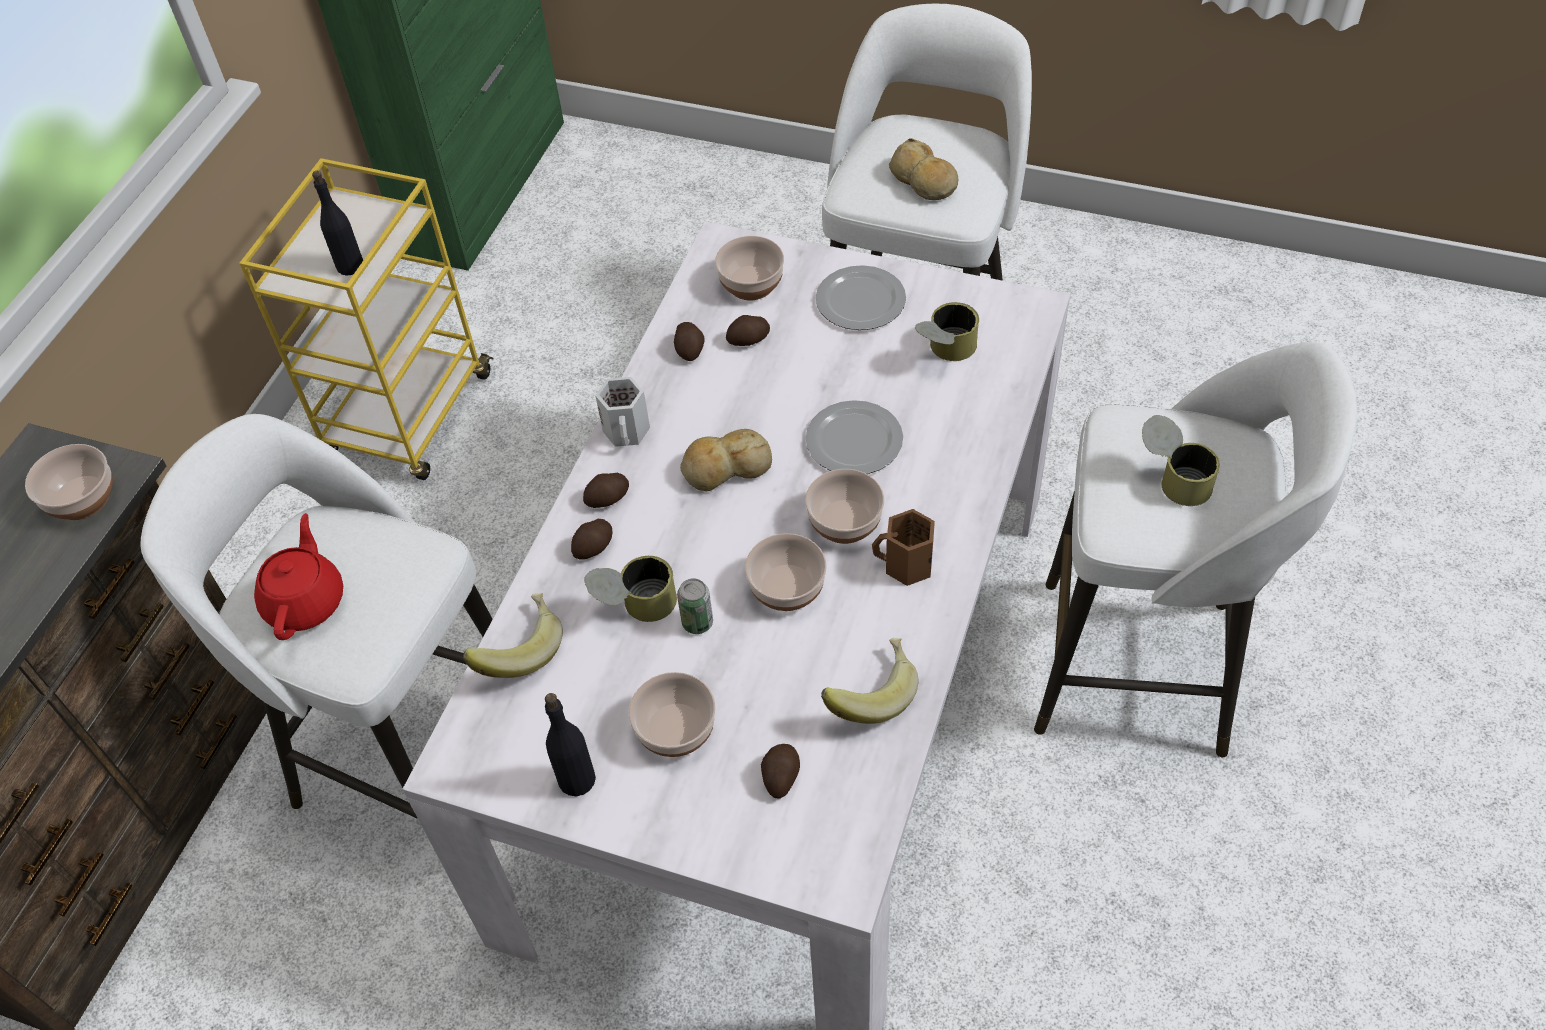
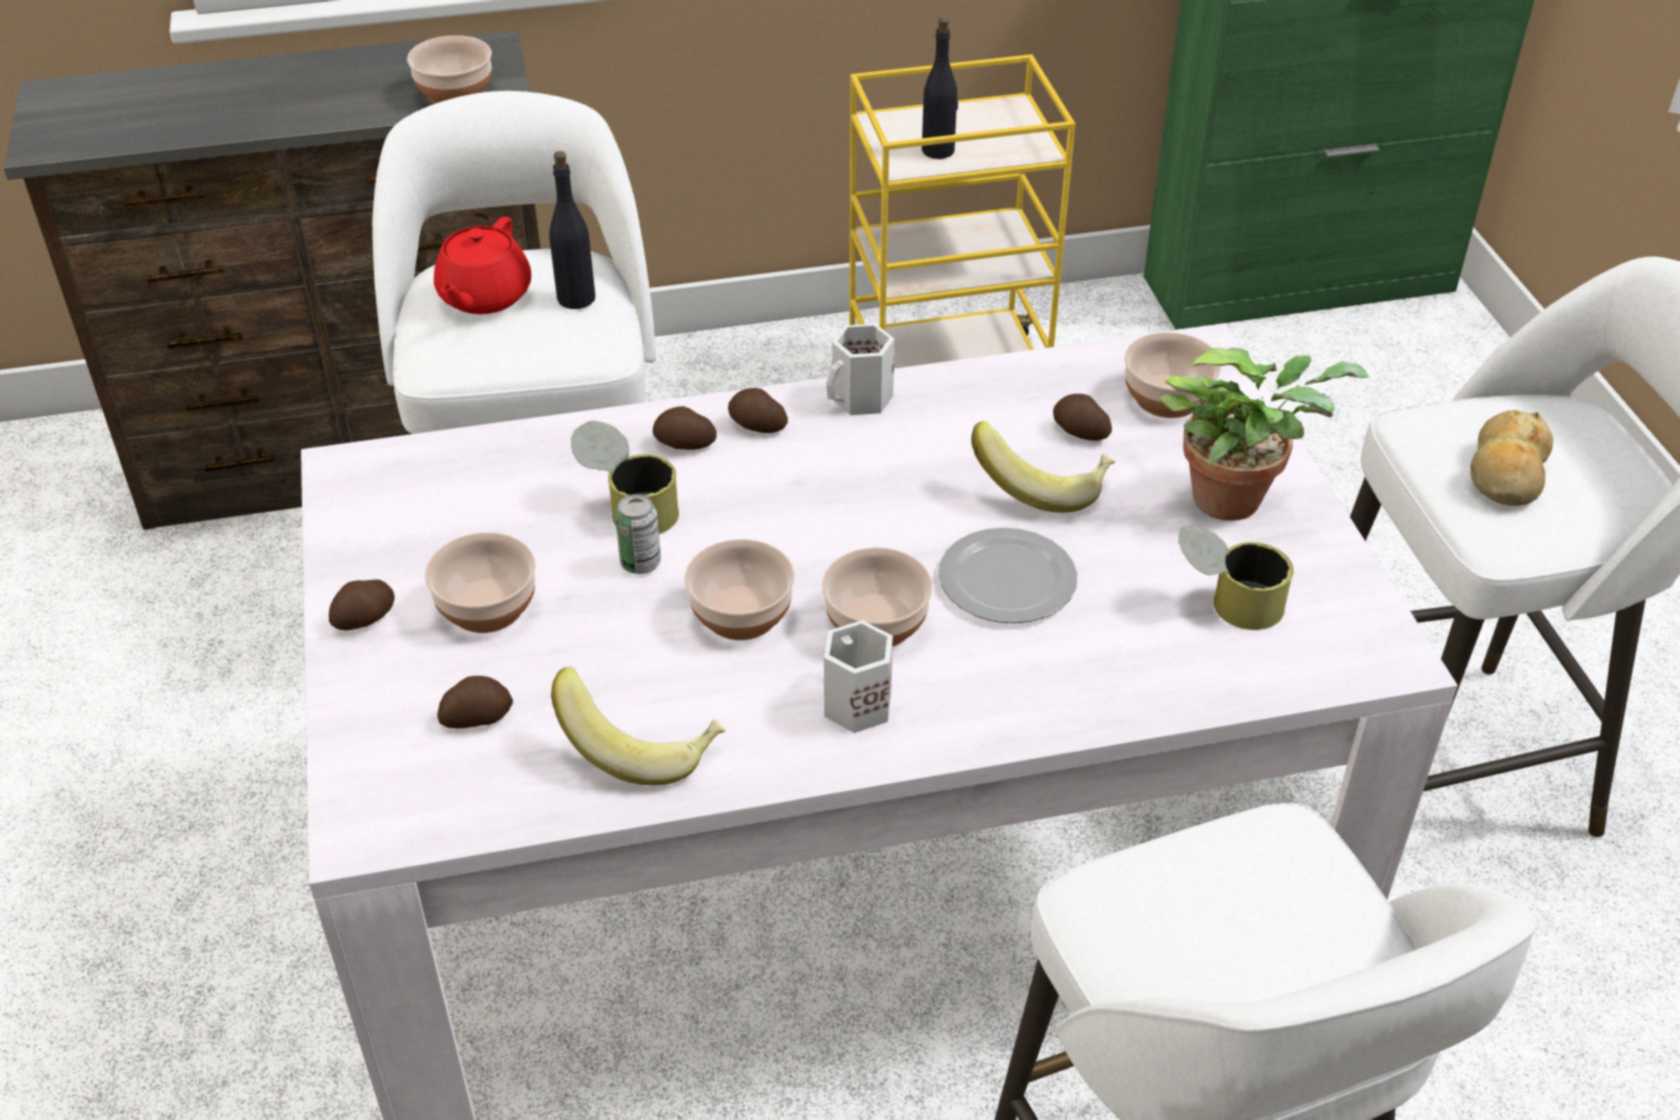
camera: 55 degrees right, 10 degrees down
red teapot [254,513,343,640] -> red teapot turned 135 degrees clockwise [434,217,531,314]
banana [463,593,563,678] -> banana moved to [971,421,1115,513]
black bottle [545,693,596,796] -> black bottle moved to [549,151,595,309]
potato [674,322,705,361] -> potato moved to [329,579,395,630]
bread [680,429,772,491] -> none
plate [816,265,906,330] -> potted plant [1159,347,1370,521]
brown mug [872,509,935,586] -> white mug [824,620,893,733]
can [1142,415,1220,506] -> none

